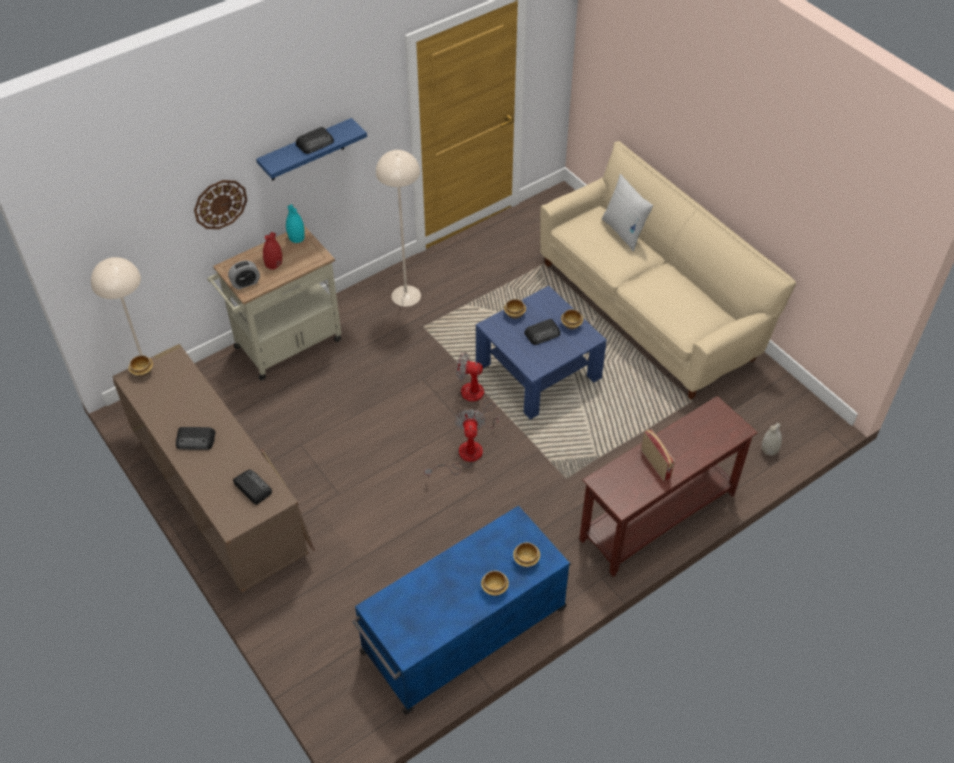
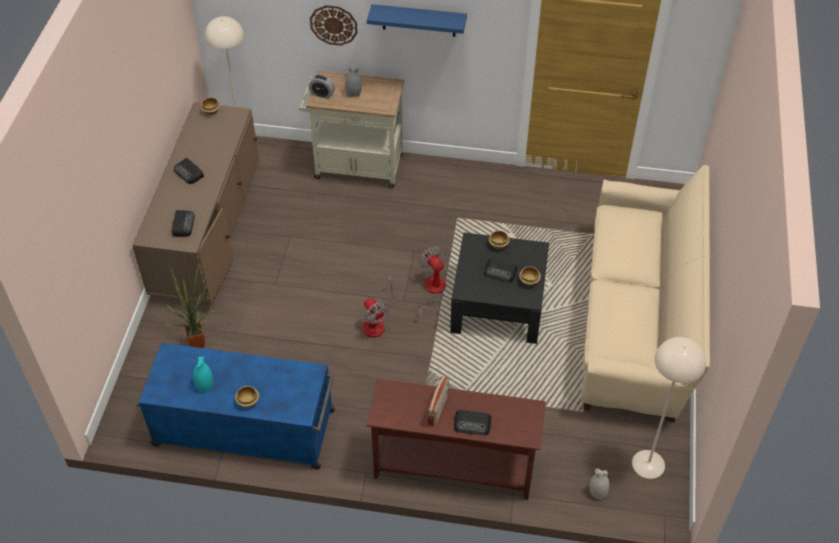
camera: 45 degrees right, 0 degrees up
red vase [263,232,282,270] -> grey vase [345,66,362,97]
turquoise vase [286,204,305,243] -> turquoise vase moved to [193,357,213,392]
radio [296,127,334,154] -> radio moved to [454,410,491,435]
beige floor lamp [376,150,421,307] -> beige floor lamp moved to [632,337,706,479]
fan [424,409,486,477] -> fan turned 105 degrees clockwise [363,275,394,338]
blue coffee table [476,286,607,420] -> black coffee table [450,232,549,344]
bowl [513,542,540,567] -> none
grey pillow [602,174,653,251] -> none
none -> potted plant [157,262,217,348]

